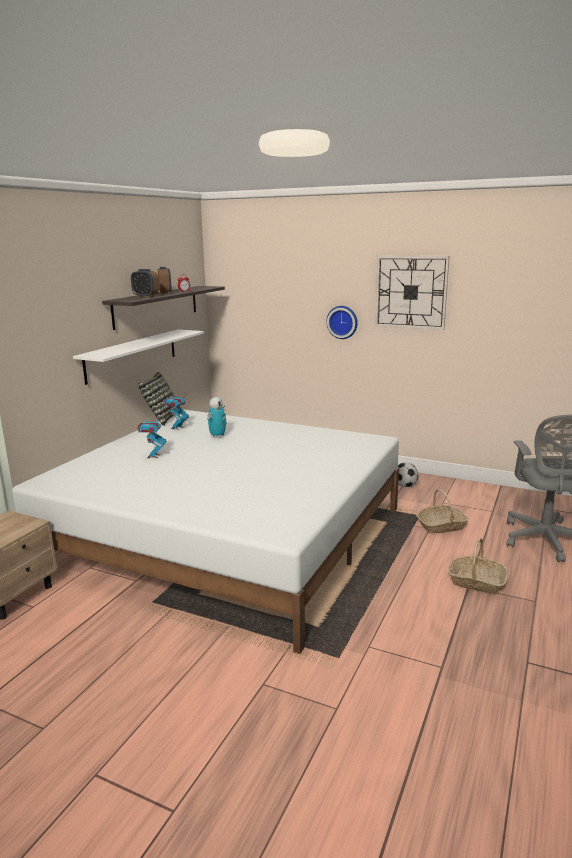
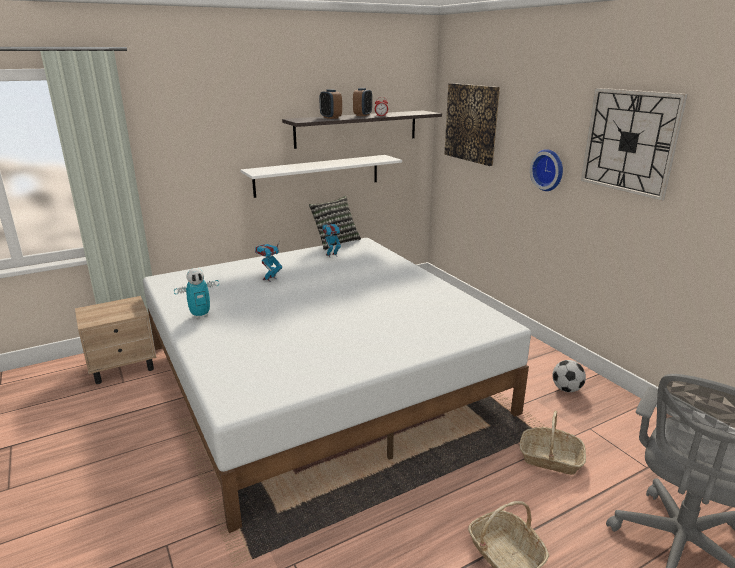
camera: 35 degrees right, 5 degrees up
toy robot [207,397,227,438] -> toy robot moved to [174,268,219,319]
none -> picture [444,83,500,166]

